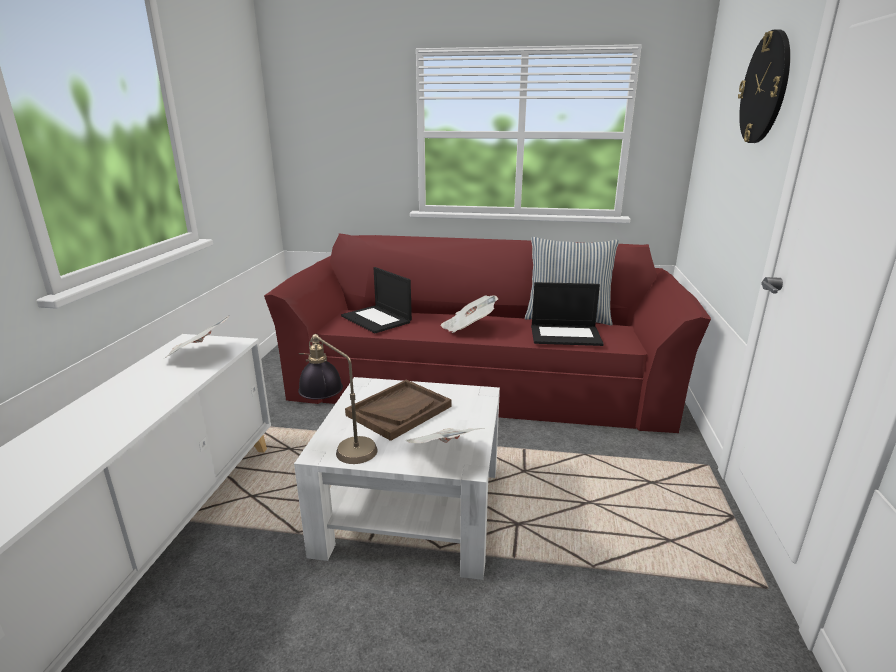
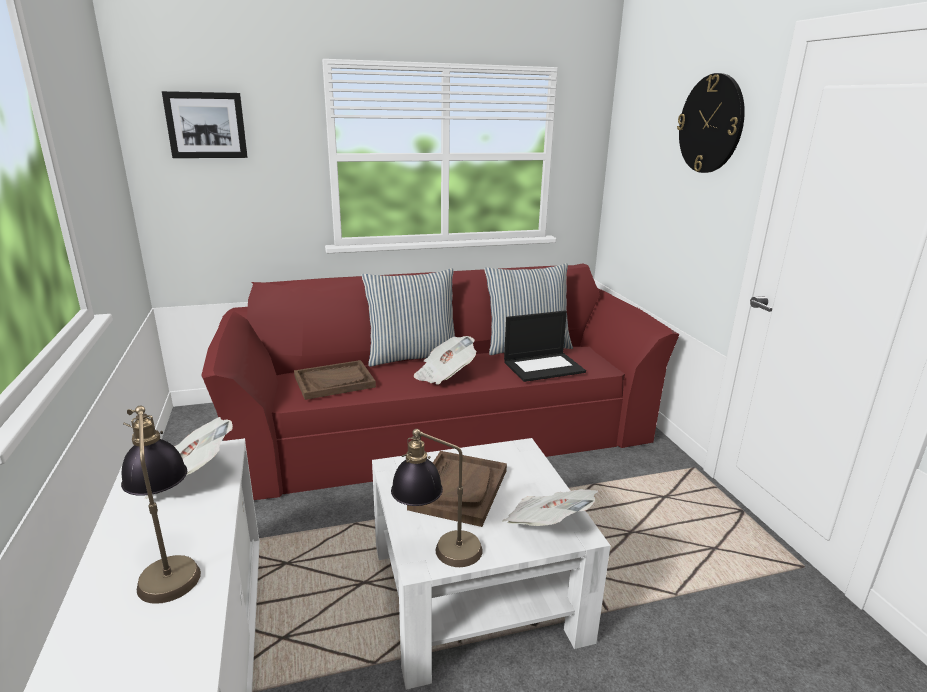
camera: 25 degrees left, 0 degrees up
laptop [341,267,412,333] -> brown tray [294,360,376,400]
none -> table lamp [121,406,201,604]
none -> picture [162,91,247,158]
none -> pillow [362,268,455,367]

